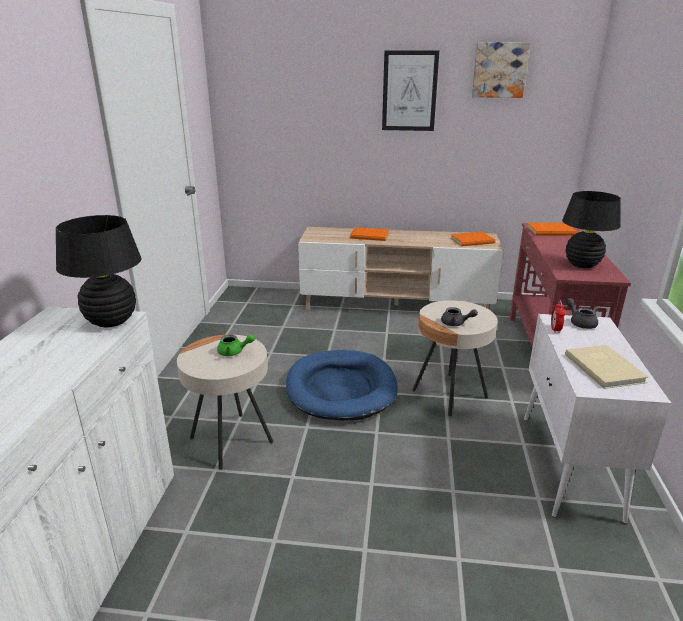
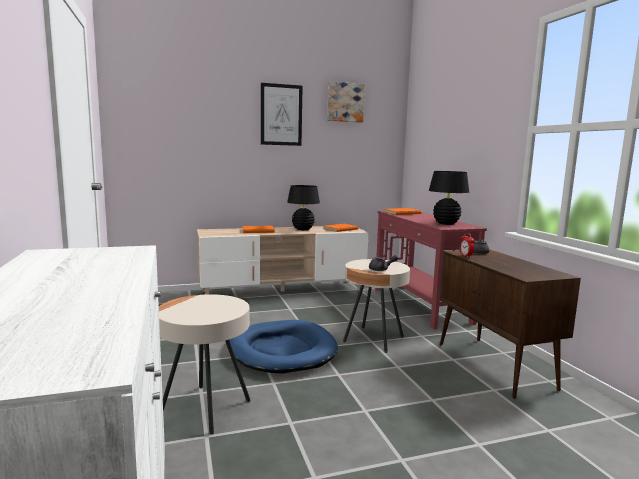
camera: 25 degrees left, 15 degrees down
black table lamp [56,215,141,327] -> black table lamp moved to [287,185,320,230]
green teapot [217,334,255,356] -> none
white cabinet [524,314,671,524] -> brown cabinet [440,249,581,399]
beige book [565,345,648,389] -> none

